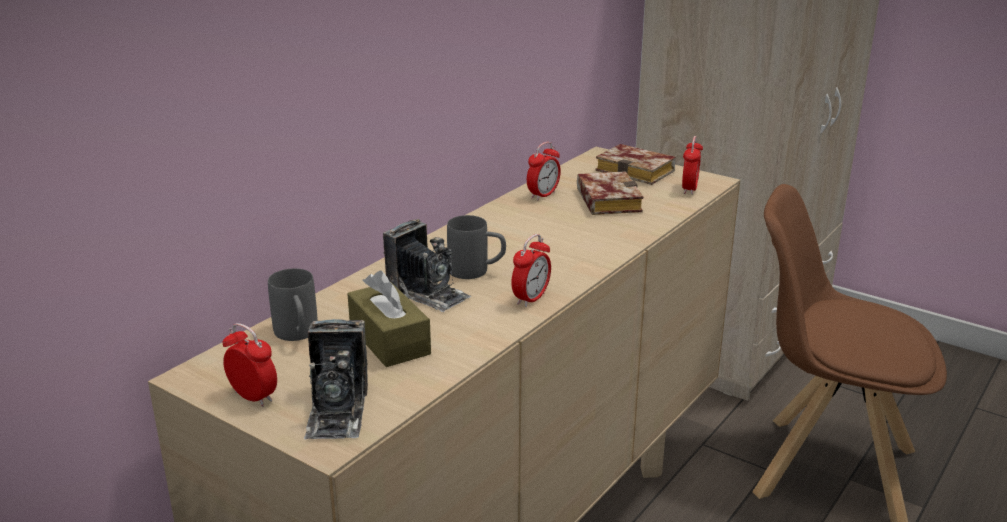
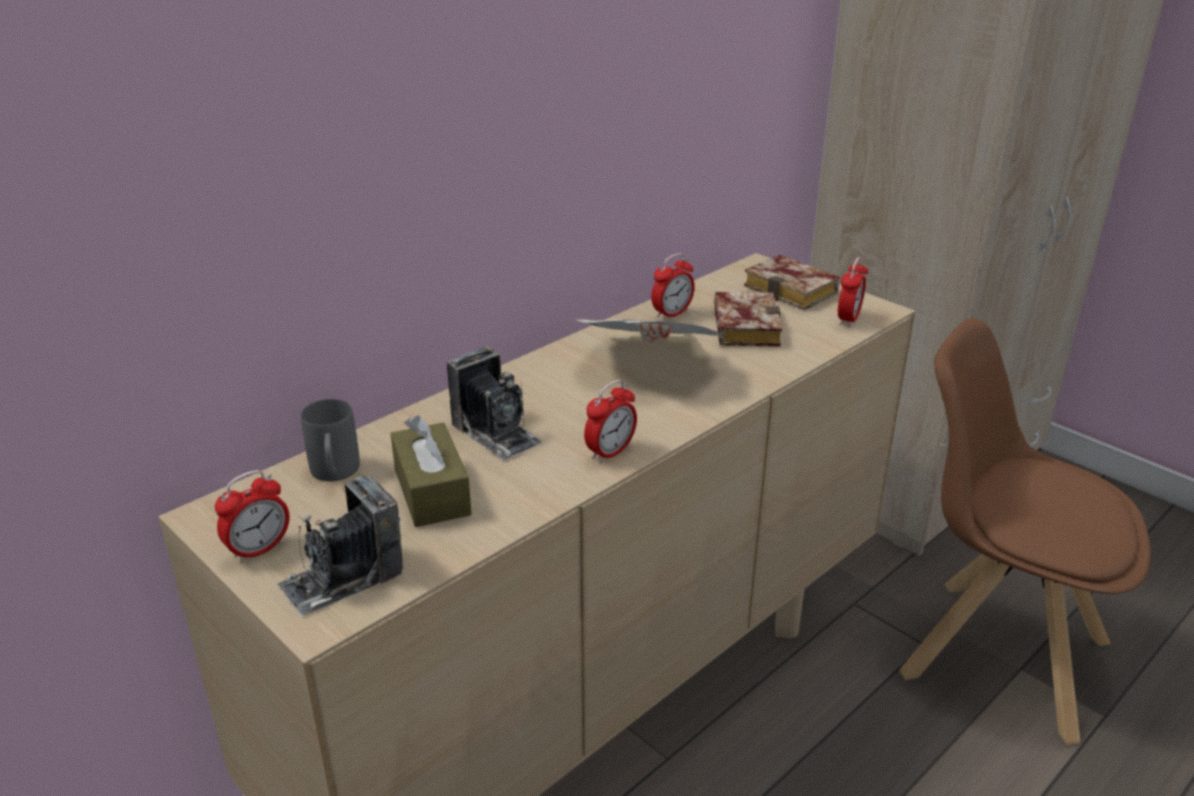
camera: 10 degrees right, 5 degrees up
alarm clock [223,323,277,407] -> alarm clock turned 90 degrees clockwise [215,470,290,563]
camera [304,319,368,440] -> camera turned 45 degrees clockwise [276,476,403,616]
grey mug [447,215,506,279] -> none
none -> newspaper [577,319,725,342]

